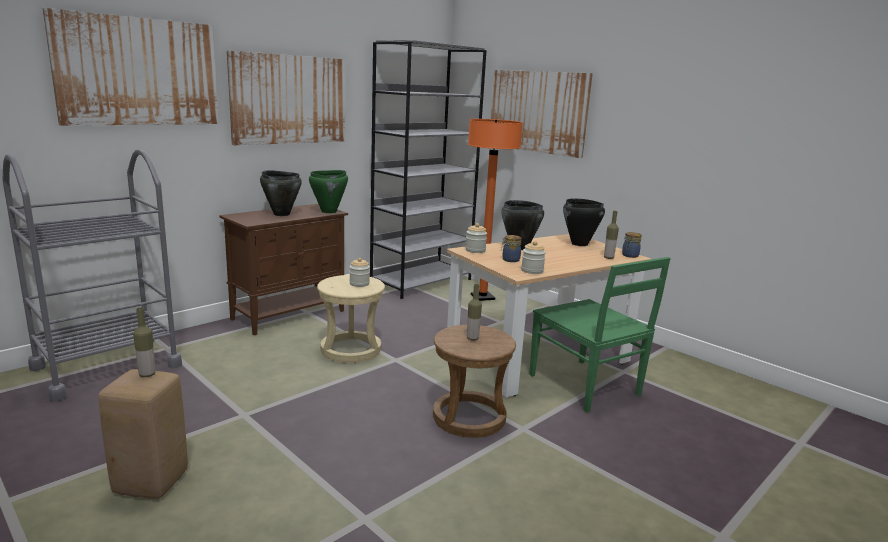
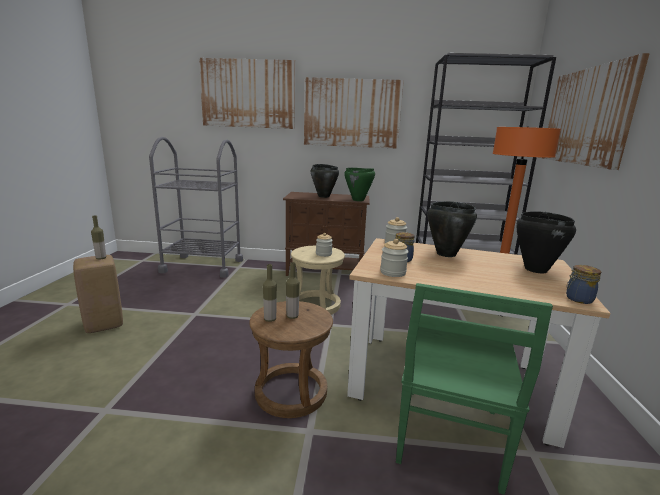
camera: 50 degrees right, 0 degrees up
bottle [604,211,619,259] -> bottle moved to [263,264,277,322]

